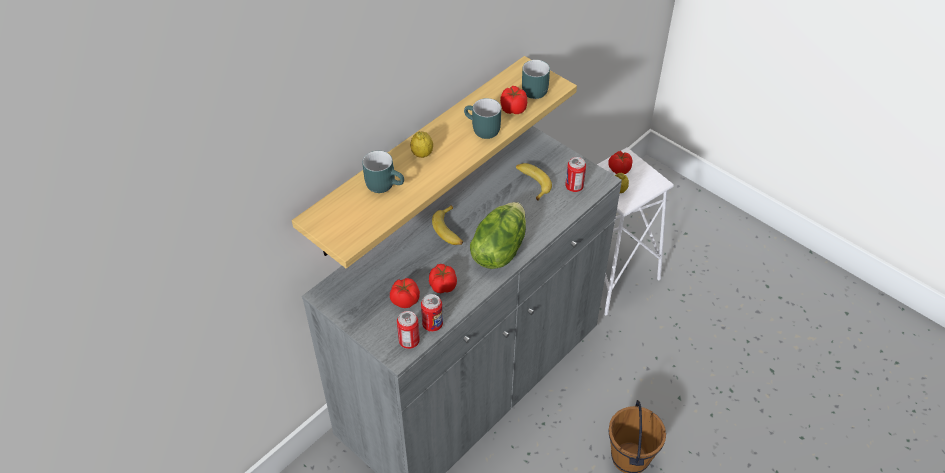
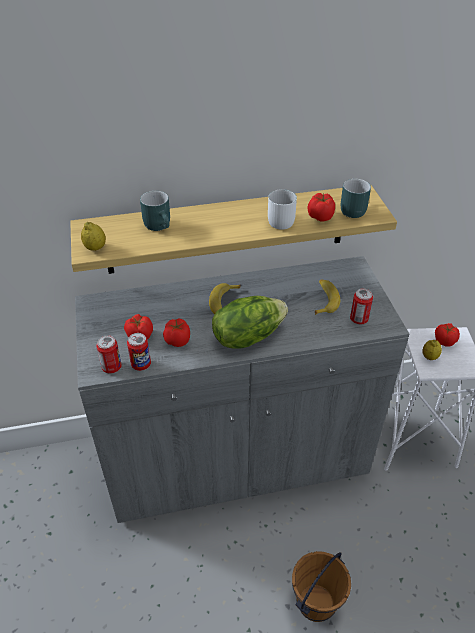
camera: 35 degrees right, 5 degrees down
lemon [410,131,433,158] -> lemon moved to [81,222,106,251]
turquoise mug [464,98,501,139] -> white mug [268,189,297,230]

